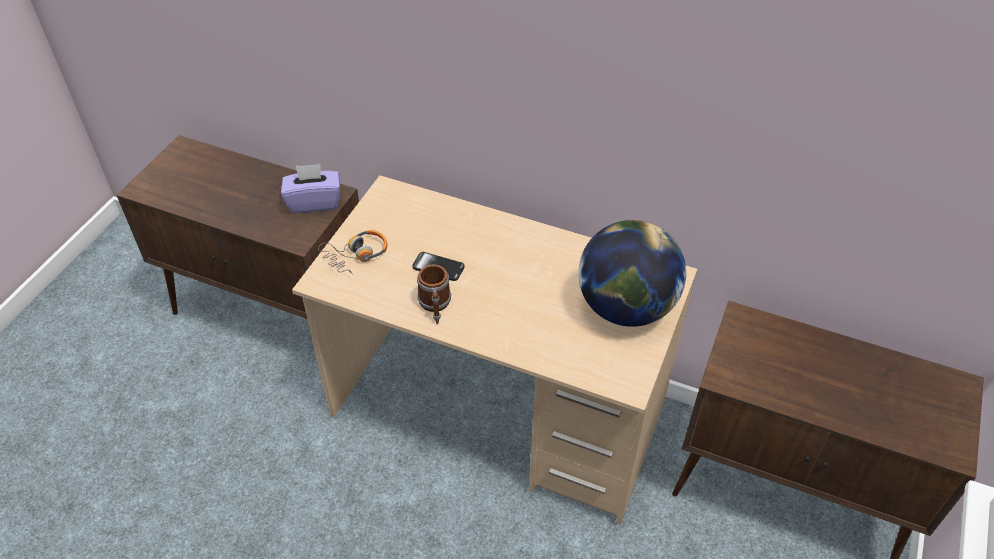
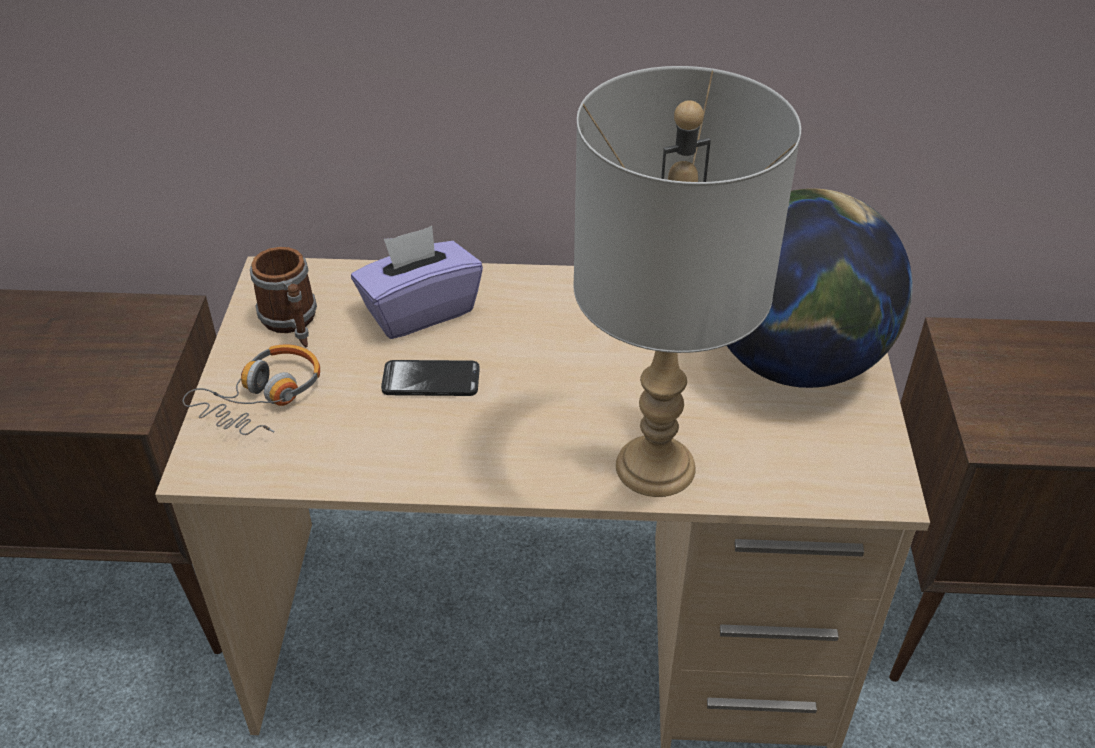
camera: 20 degrees left, 5 degrees down
purple tissue box [281,164,340,213] -> purple tissue box moved to [351,226,483,339]
mug [417,265,451,324] -> mug moved to [250,247,317,348]
none -> grey table lamp [573,66,801,497]

